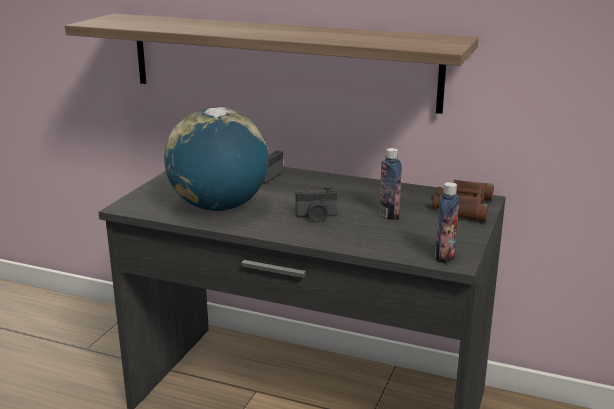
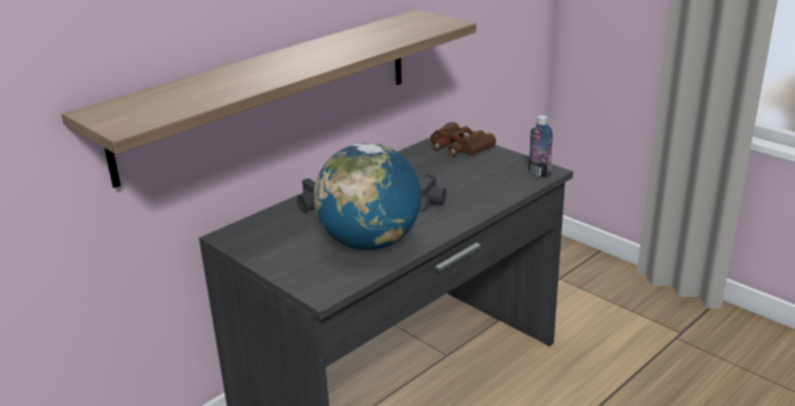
camera: 65 degrees left, 5 degrees up
bottle [379,148,402,220] -> none

